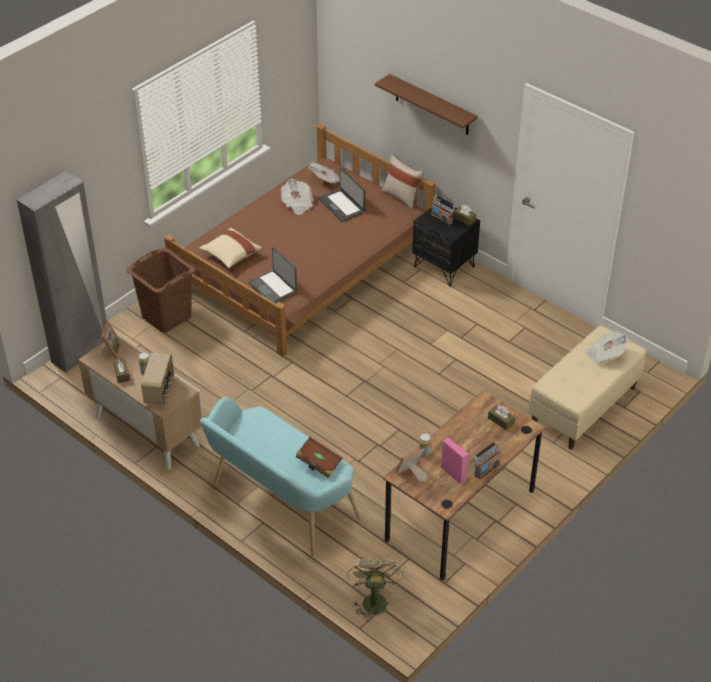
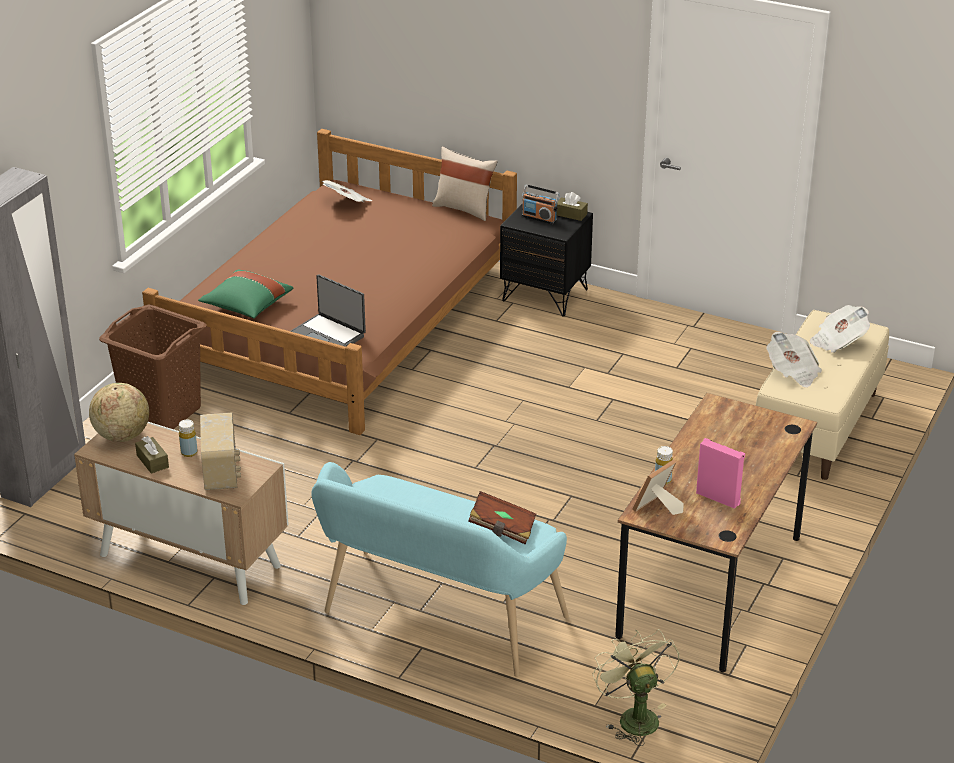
camera: 15 degrees left, 10 degrees down
picture frame [96,321,122,360] -> globe [89,383,149,442]
beige pillow [199,228,262,268] -> green pillow [198,270,293,318]
newspaper [281,179,313,215] -> newspaper moved to [767,332,822,388]
laptop [318,168,365,222] -> none
brown shelf [375,74,478,135] -> none
radio [474,441,501,479] -> none
brown tissue box [488,405,515,430] -> none

